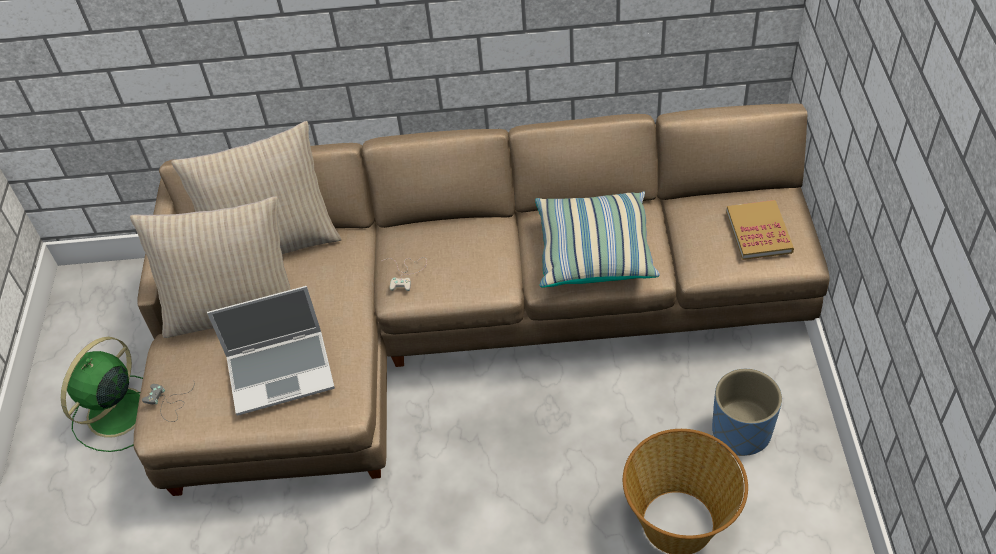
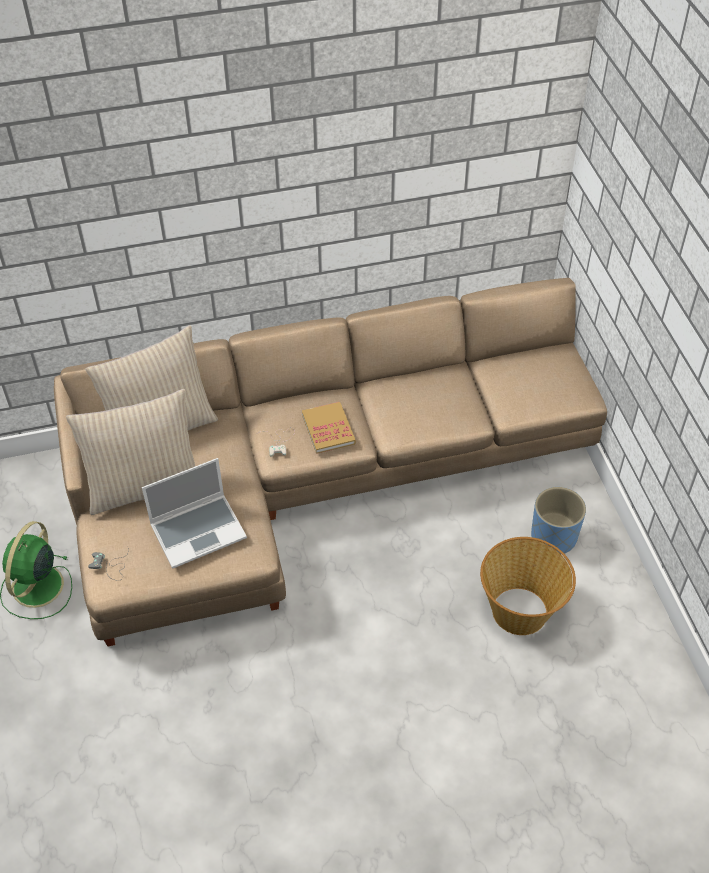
camera: 15 degrees left, 0 degrees up
pillow [535,191,660,287] -> none
book [726,200,794,260] -> book moved to [302,402,356,454]

